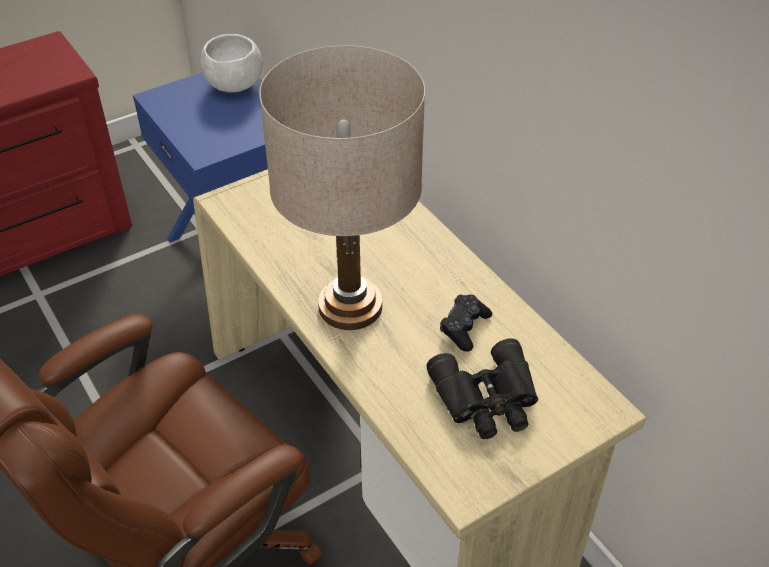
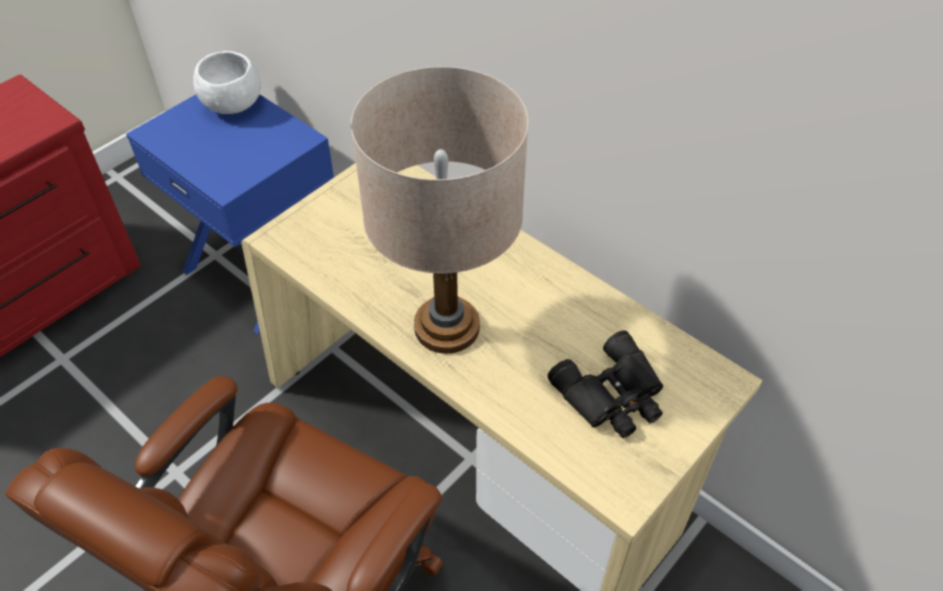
camera: 15 degrees left, 5 degrees up
black game controller [440,295,492,352] -> none

